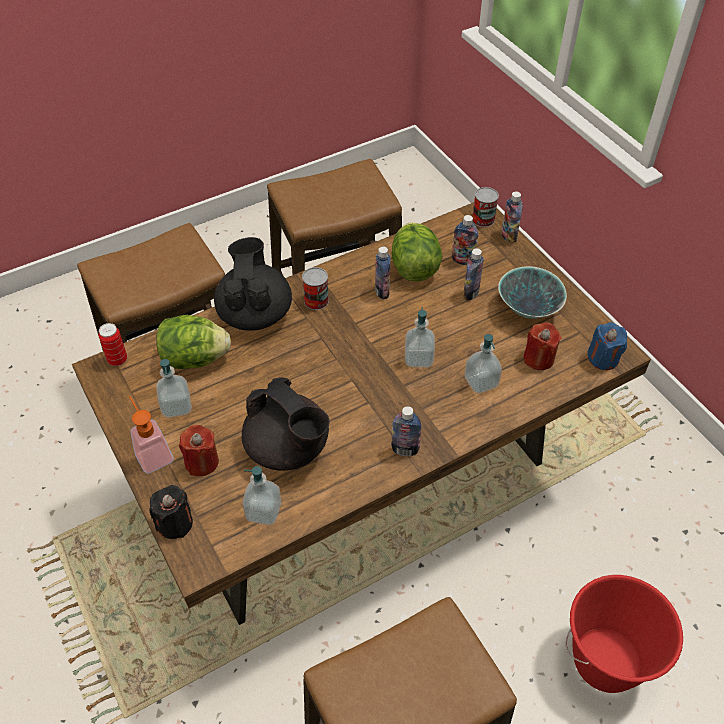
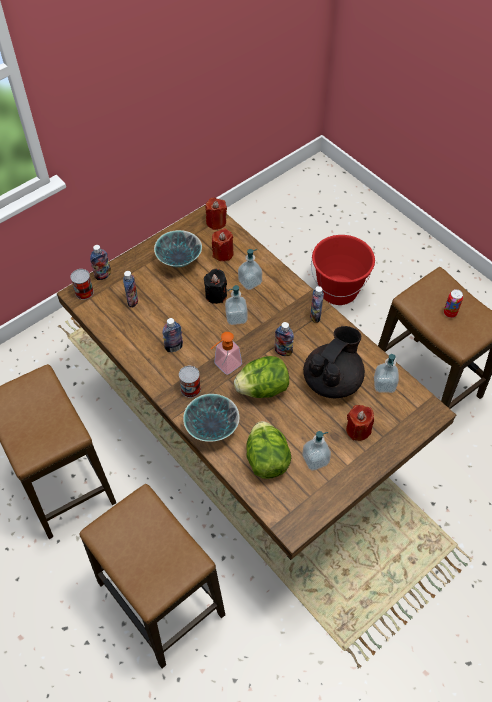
camera: 100 degrees left, 5 degrees up
can [98,323,127,366] -> can moved to [444,289,463,318]
soap dispenser [129,396,173,474] -> soap dispenser moved to [211,332,242,375]
black candle [149,485,193,539] -> black candle moved to [204,269,227,304]
black teapot [214,237,292,330] -> bowl [183,394,239,442]
lettuce [391,222,442,281] -> lettuce moved to [234,356,289,398]
bottle [463,248,484,301] -> bottle moved to [274,322,294,356]
blue candle [588,322,627,370] -> red candle [205,198,227,230]

